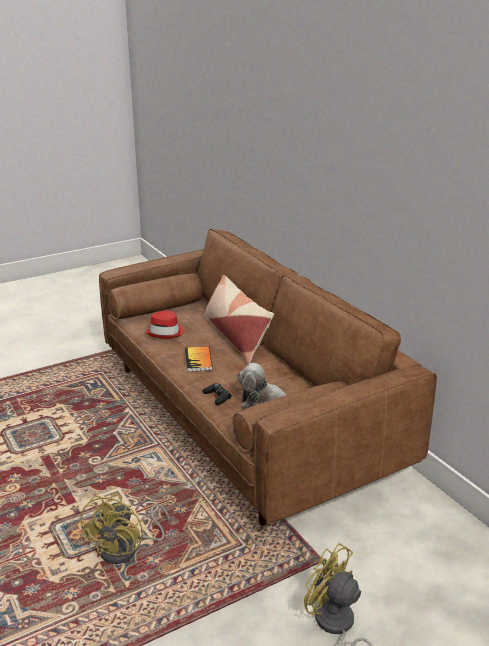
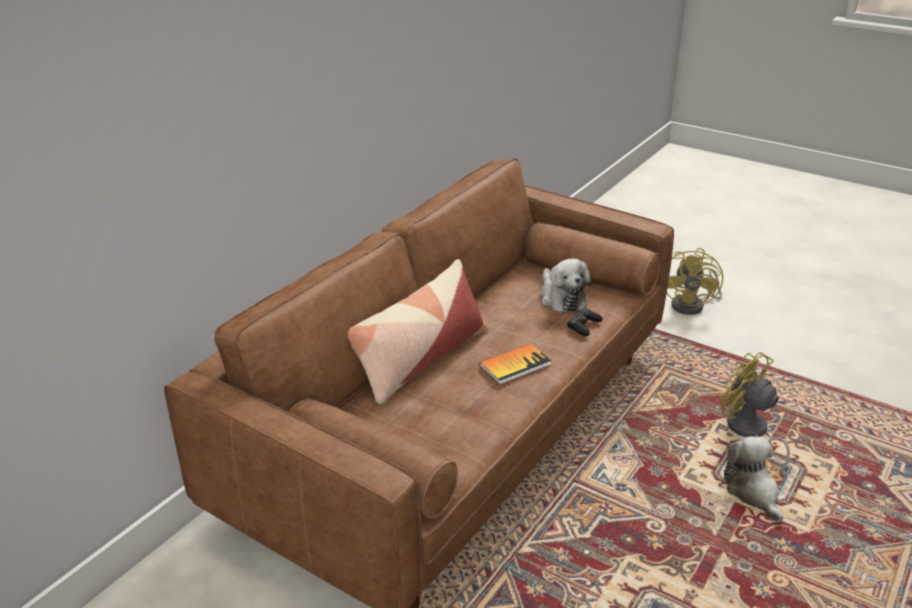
camera: 115 degrees left, 5 degrees up
yellow fan [80,494,170,564] -> yellow fan turned 120 degrees counterclockwise [720,352,790,474]
red hat [145,311,184,339] -> none
none -> plush toy [724,436,784,522]

